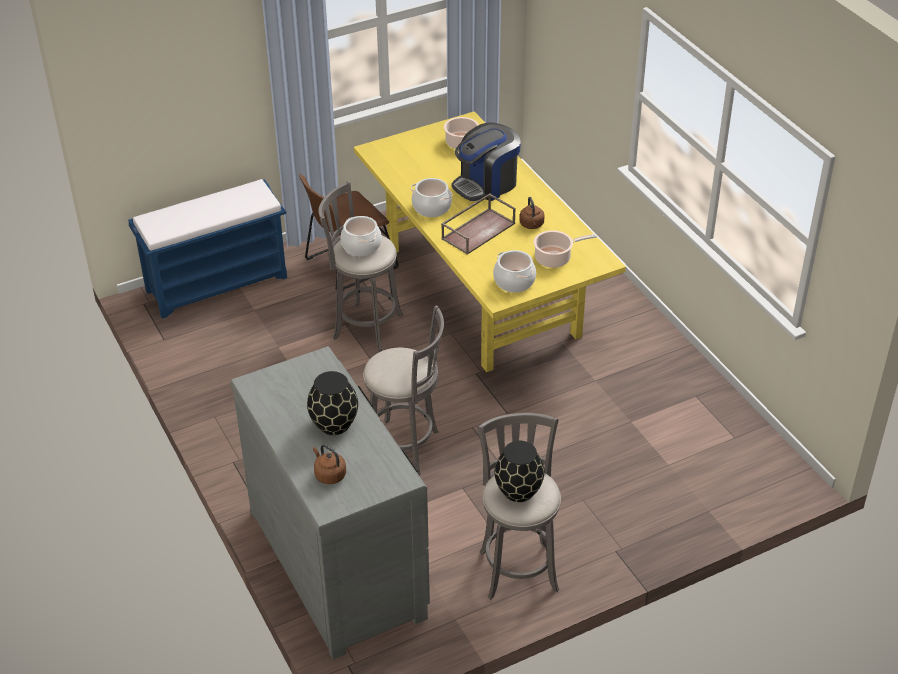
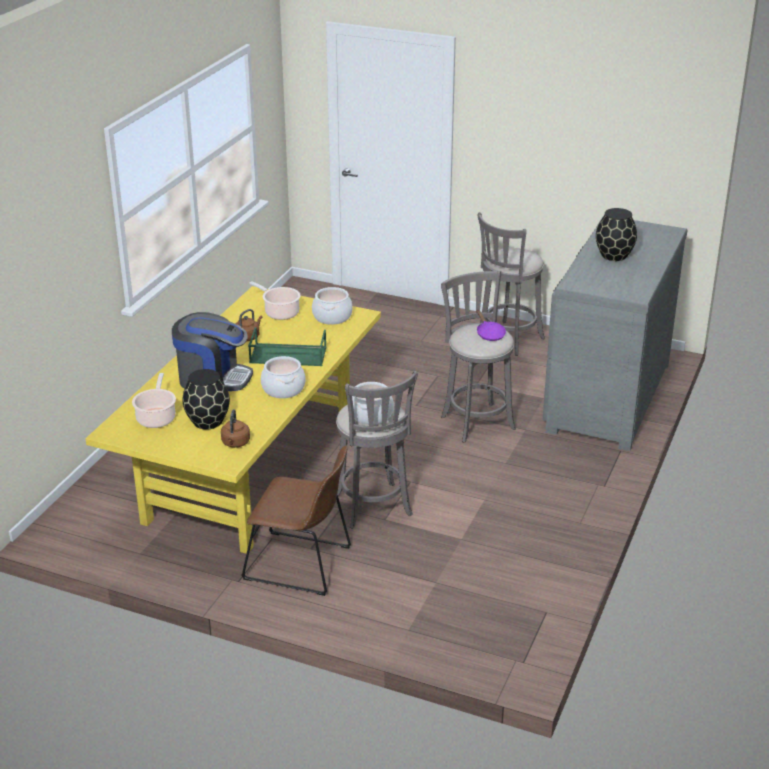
camera: 130 degrees left, 10 degrees down
blue bench [128,179,287,319] -> none
brown kettle [313,444,346,484] -> brown kettle moved to [221,409,250,448]
brown tray [441,194,515,255] -> green tray [248,327,327,366]
black vase [495,441,544,502] -> black vase moved to [183,369,230,430]
none -> purple frying pan [476,309,506,341]

